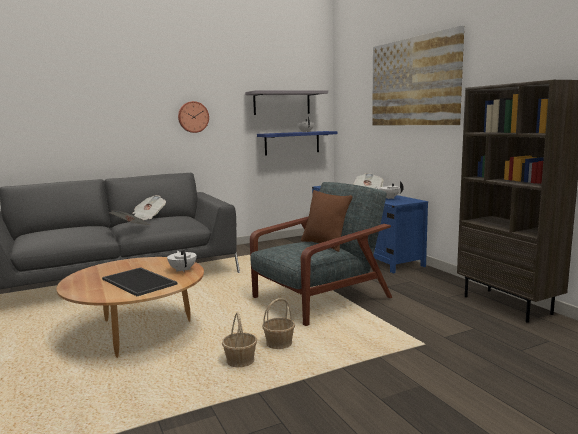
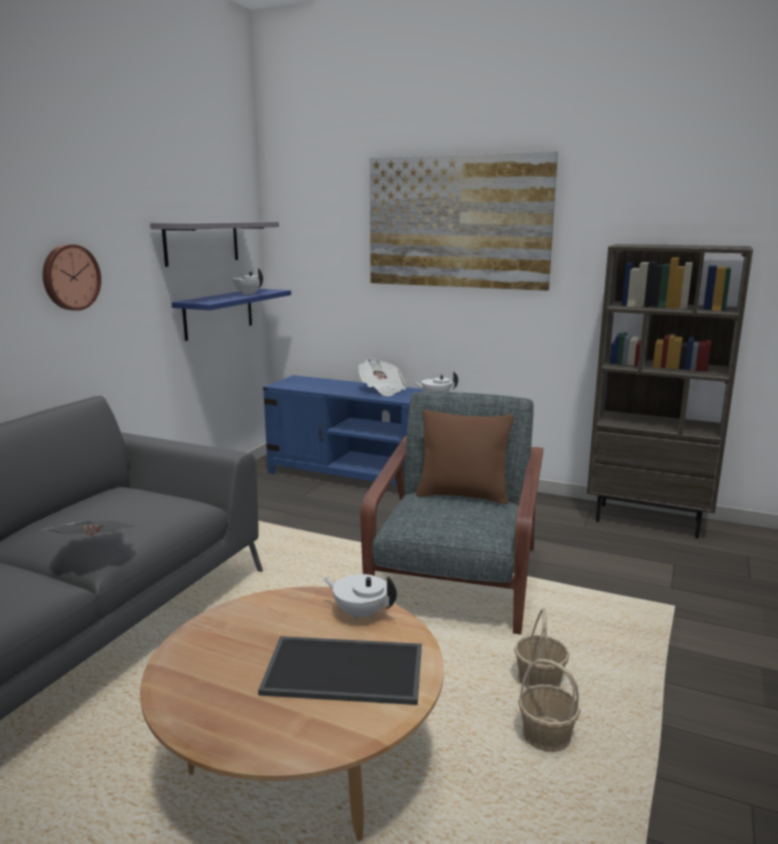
camera: 40 degrees left, 5 degrees up
newspaper [133,195,166,220] -> none

